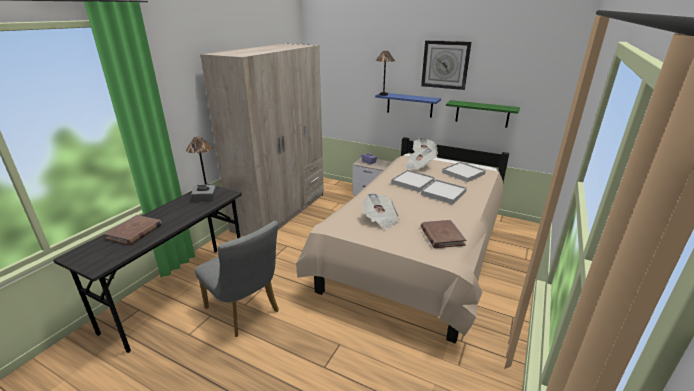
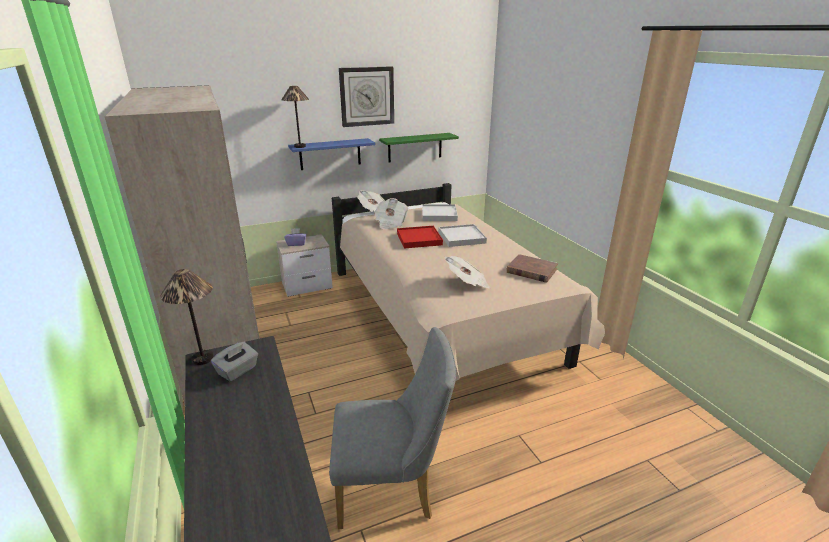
camera: 50 degrees left, 0 degrees up
brown book [104,215,162,245] -> none
white tray [391,170,435,192] -> red tray [397,226,443,249]

